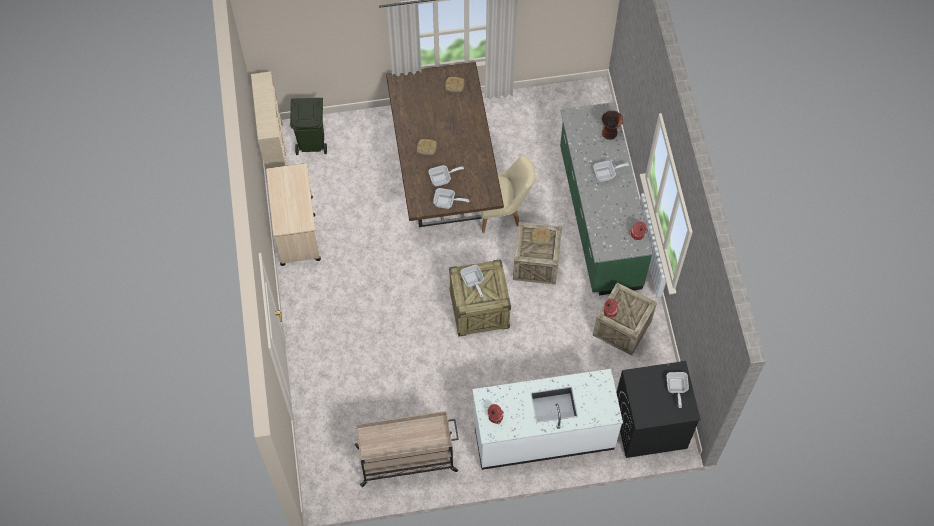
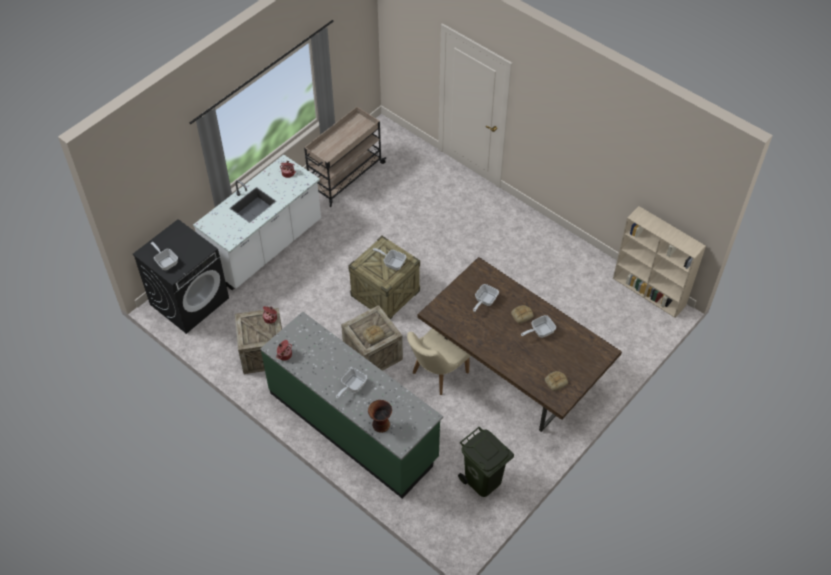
camera: 140 degrees right, 10 degrees down
beige cart [266,163,321,266] -> none
green trash can [290,98,327,155] -> green trash can moved to [458,427,514,497]
frying pan [433,188,469,209] -> frying pan moved to [521,315,556,338]

